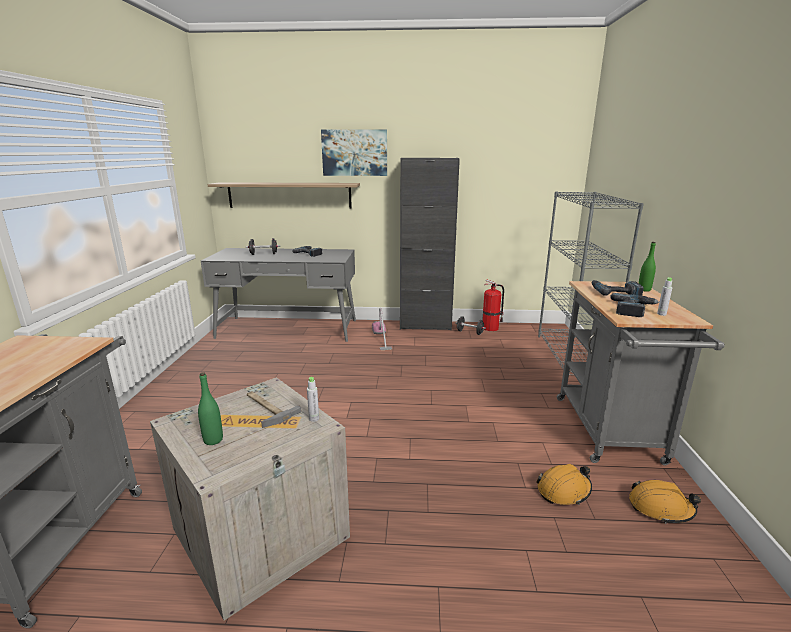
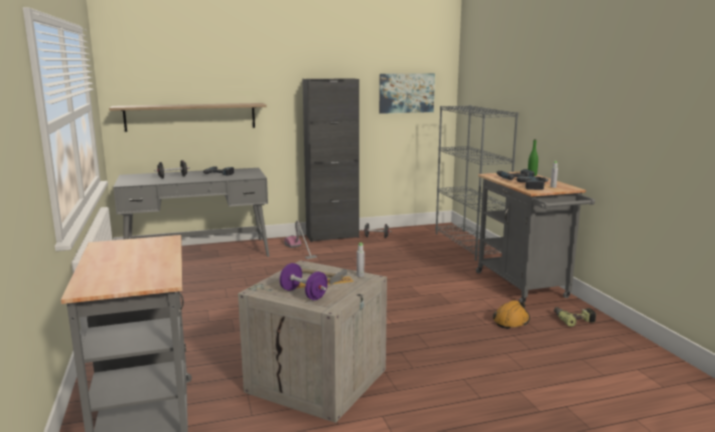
camera: 20 degrees left, 5 degrees down
green bottle [198,372,223,445] -> purple dumbbell [280,263,328,300]
picture [321,129,387,176] -> picture moved to [379,73,435,114]
fire extinguisher [482,280,504,331] -> none
orange hard hat [629,480,701,524] -> power drill [554,307,597,327]

